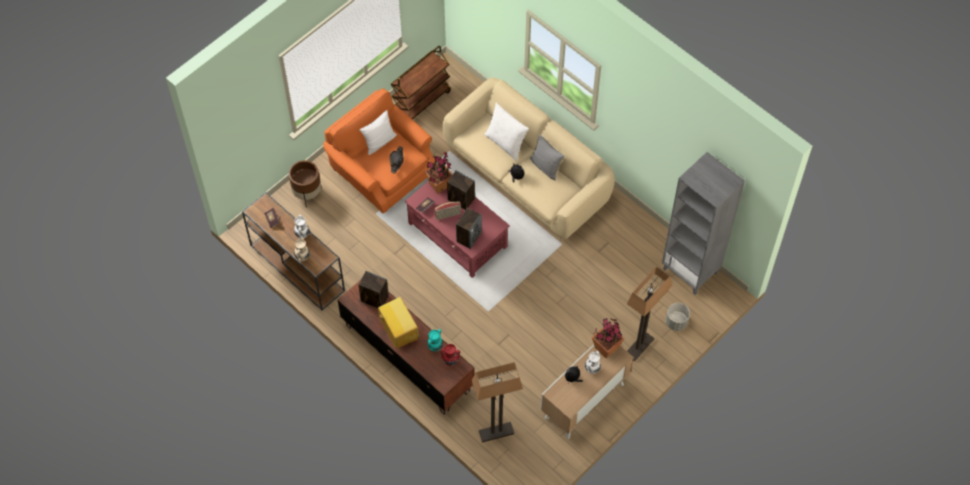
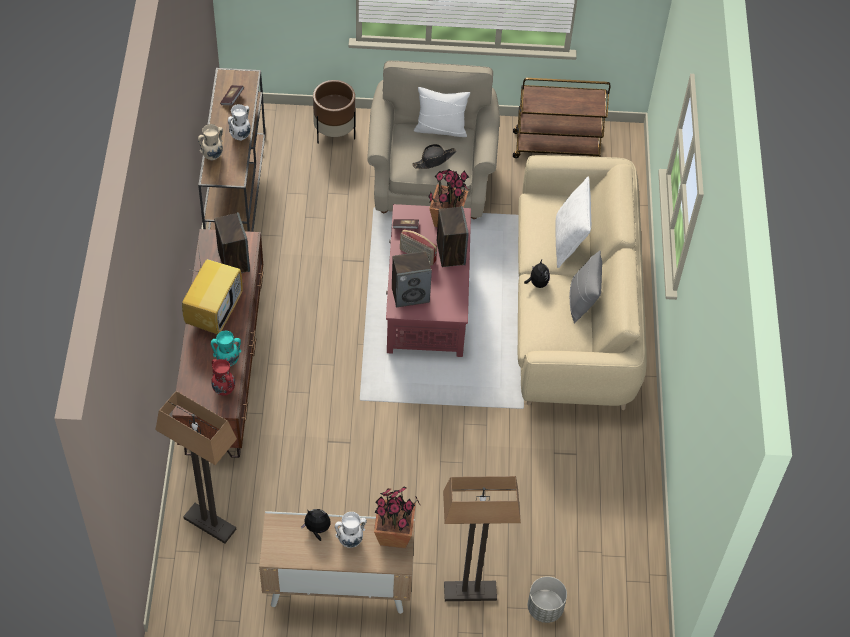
camera: 45 degrees right, 5 degrees down
orange armchair [323,88,435,213] -> beige armchair [367,61,500,219]
grey bookcase [662,152,745,295] -> none

